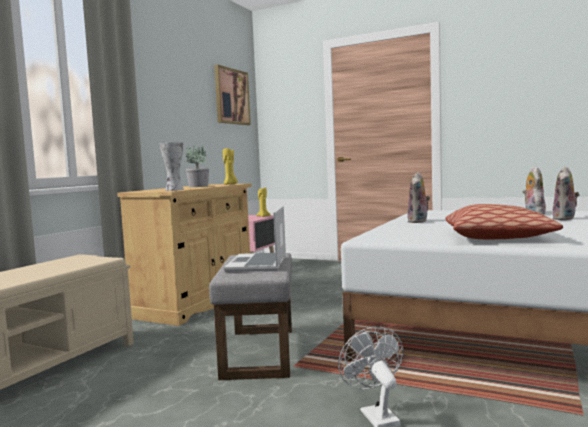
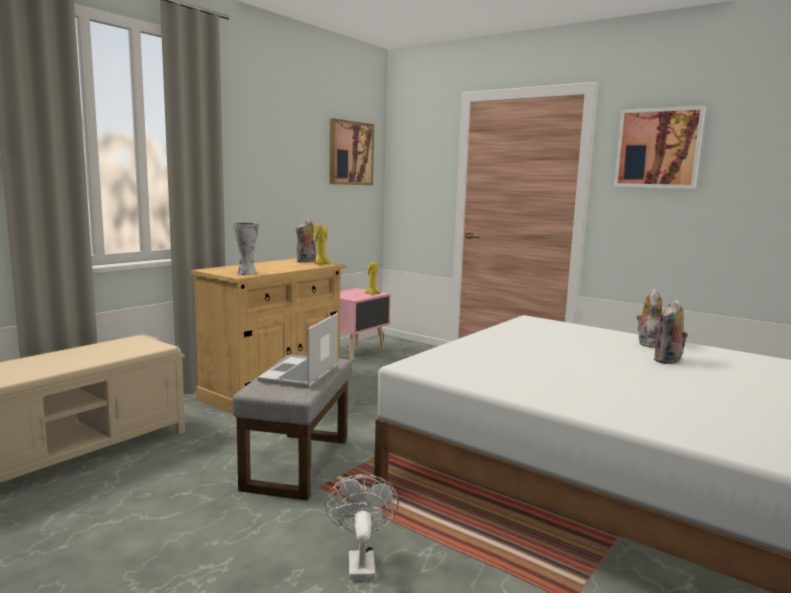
camera: 10 degrees right, 5 degrees up
potted plant [186,146,209,187] -> none
plush toy [407,172,430,223] -> plush toy moved to [296,219,316,263]
pillow [445,204,563,239] -> none
none -> picture [614,106,706,189]

